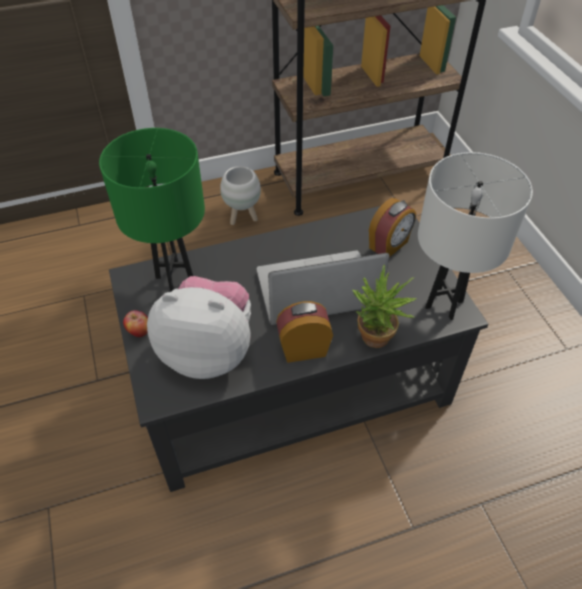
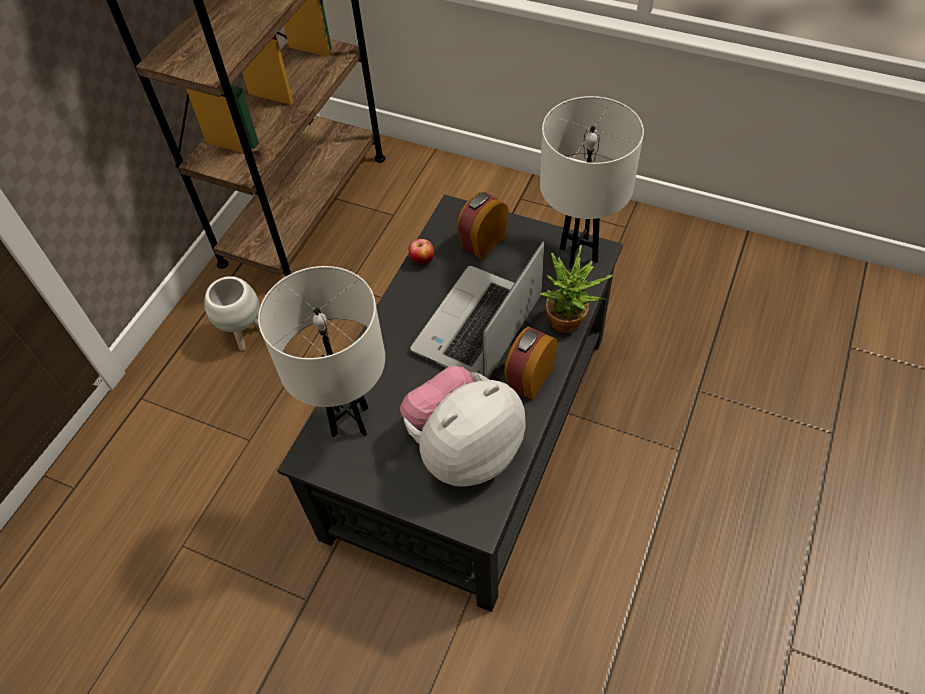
camera: 45 degrees left, 5 degrees up
green table lamp [99,128,205,292] -> white table lamp [258,266,385,437]
apple [123,310,148,337] -> apple moved to [409,239,434,264]
alarm clock [369,198,416,257] -> alarm clock turned 135 degrees counterclockwise [457,191,509,259]

